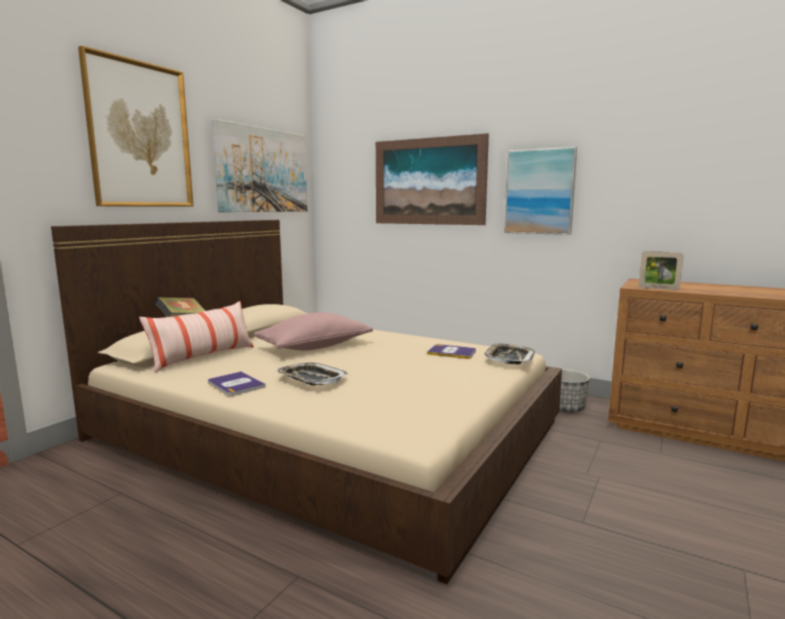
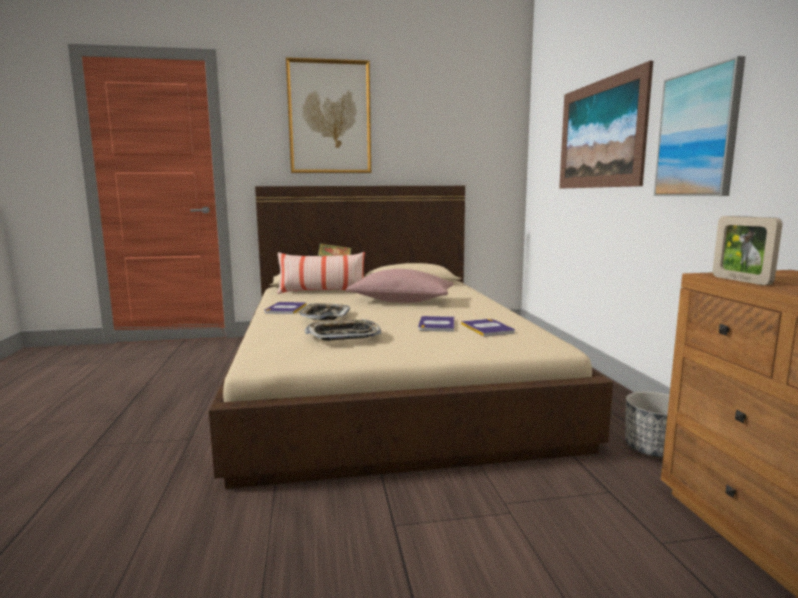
camera: 50 degrees right, 0 degrees up
picture [212,119,307,212] -> none
tray [484,343,535,364] -> tray moved to [305,319,381,341]
none -> book [418,316,454,332]

